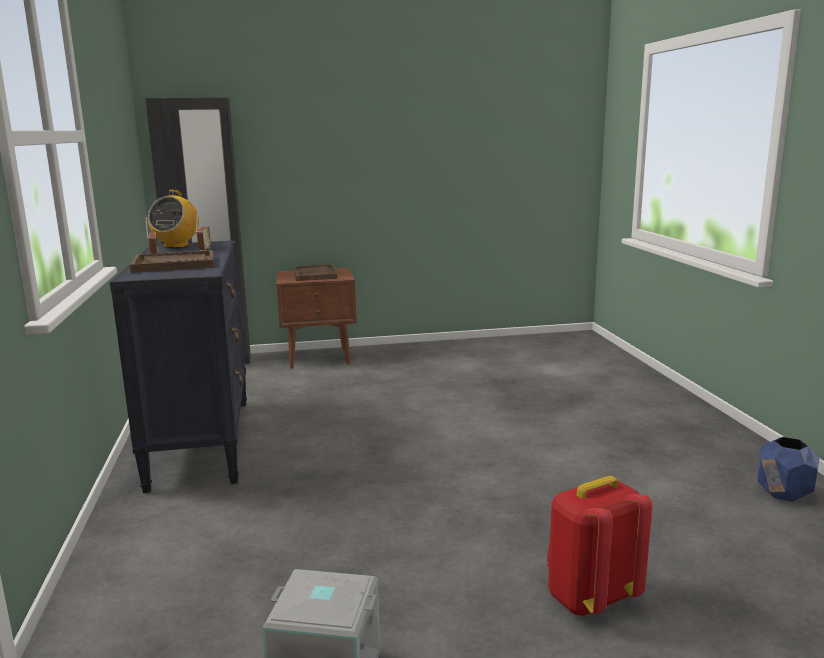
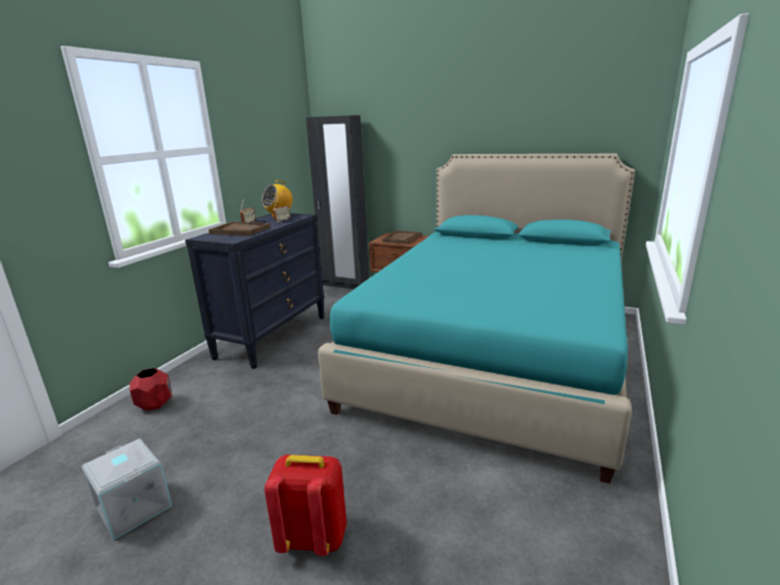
camera: 35 degrees right, 5 degrees up
blue planter [757,437,820,502] -> none
none -> red planter [129,368,172,411]
none -> turquoise bed [318,154,635,484]

